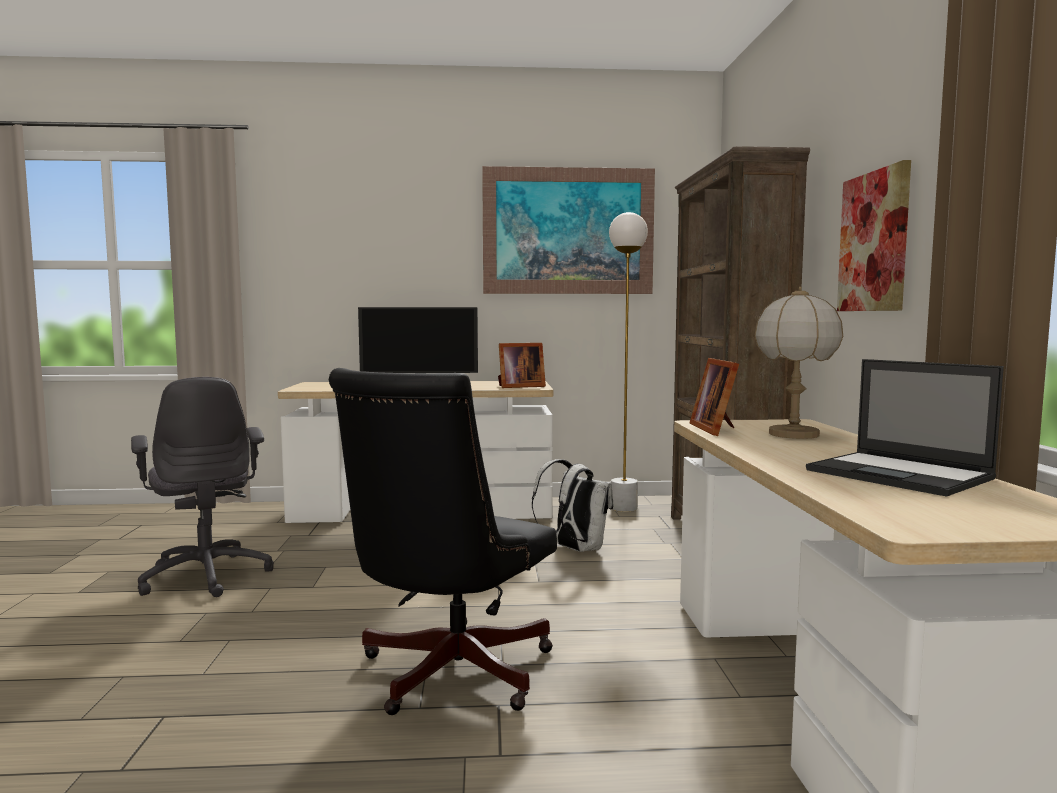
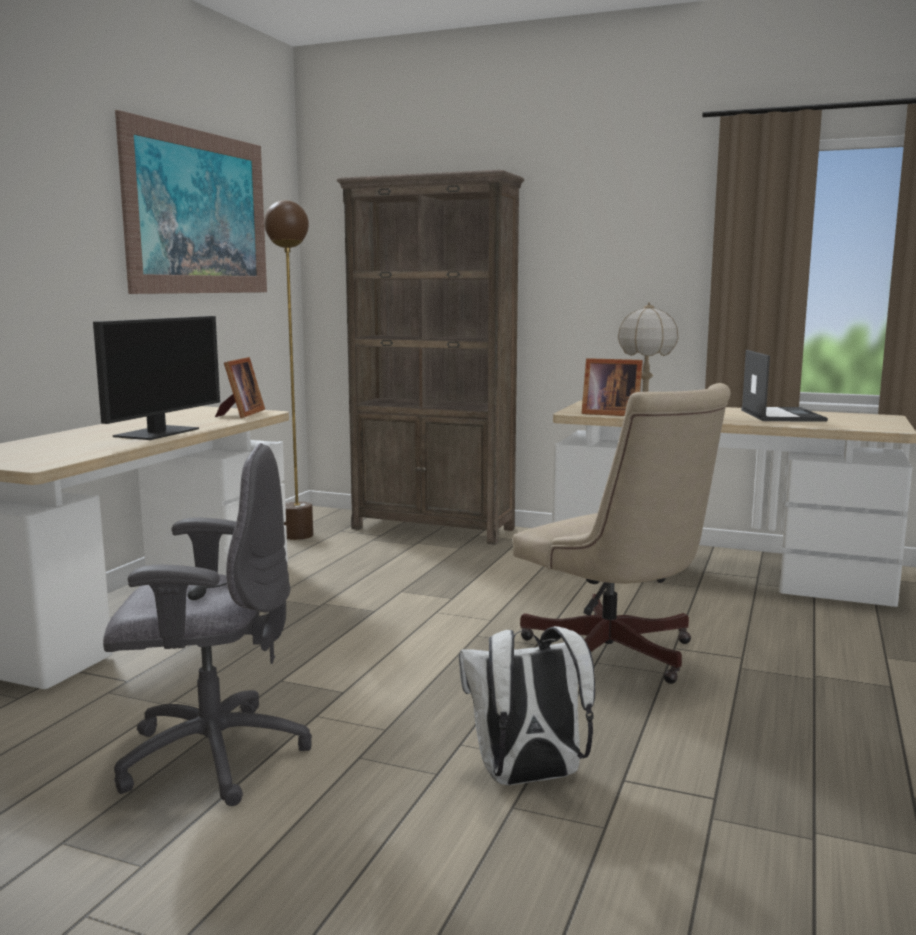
camera: 65 degrees left, 5 degrees up
black office chair [329,368,557,715] -> beige office chair [513,383,731,684]
white backpack [532,459,614,552] -> white backpack moved to [459,626,595,785]
white floor lamp [609,212,648,512] -> brown floor lamp [264,200,313,540]
laptop [806,359,1004,497] -> laptop turned 75 degrees counterclockwise [741,350,828,422]
picture [837,160,911,311] -> none

